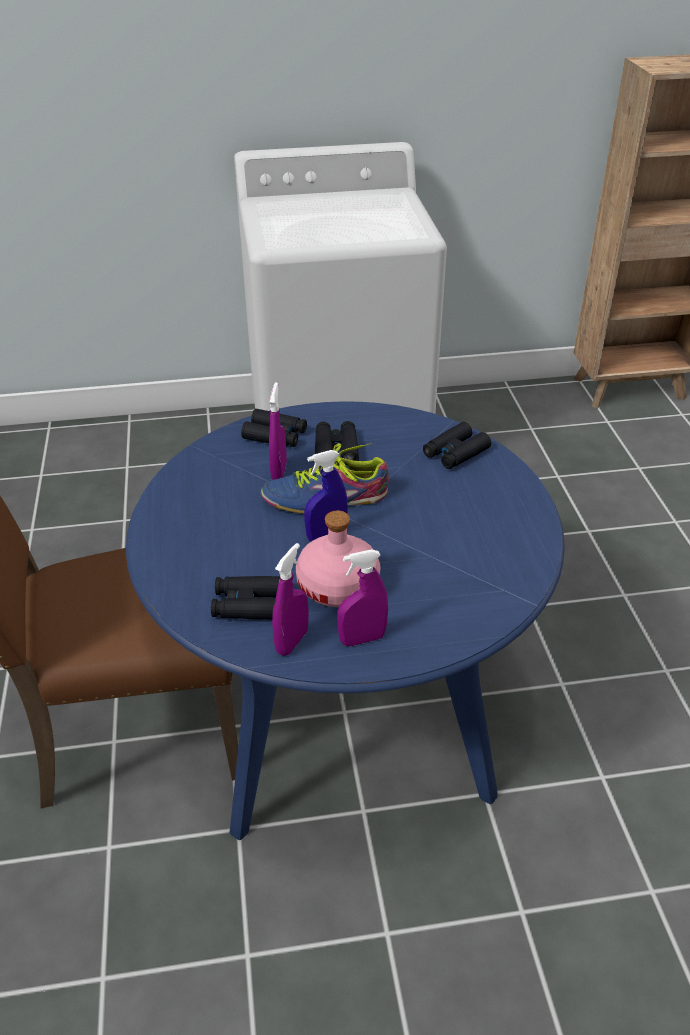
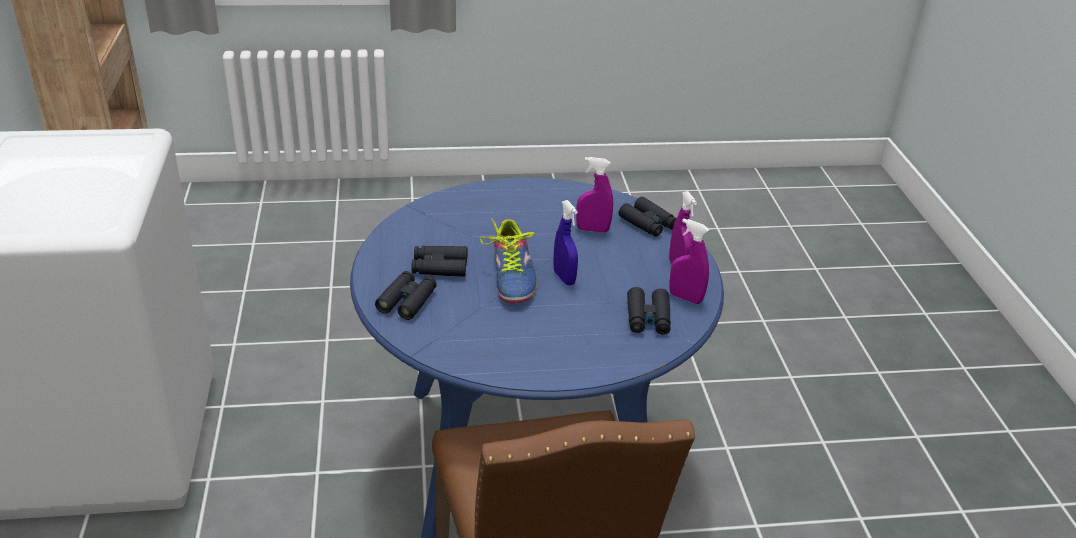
camera: 90 degrees left, 5 degrees down
purple spray bottle [269,382,287,480] -> purple spray bottle moved to [576,157,613,233]
pink bottle [296,510,380,607] -> none
black binoculars [423,422,491,469] -> black binoculars moved to [619,197,677,237]

